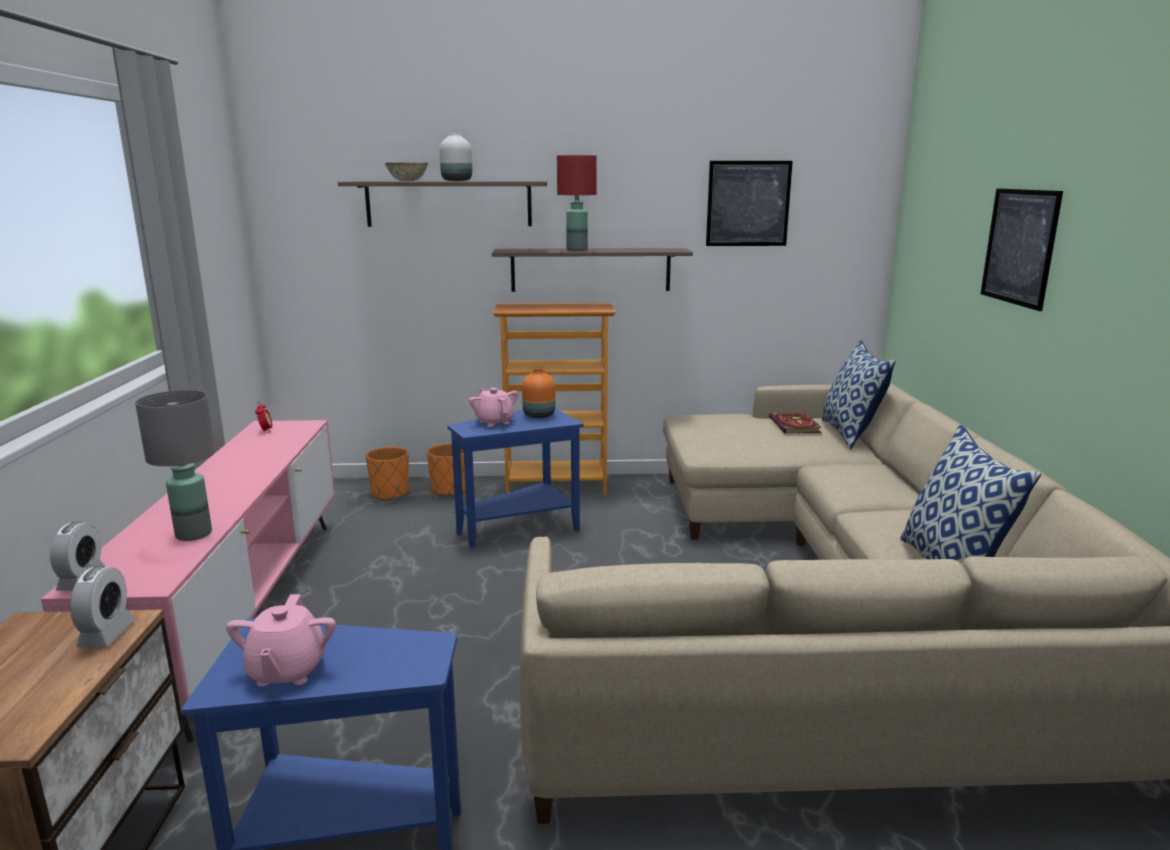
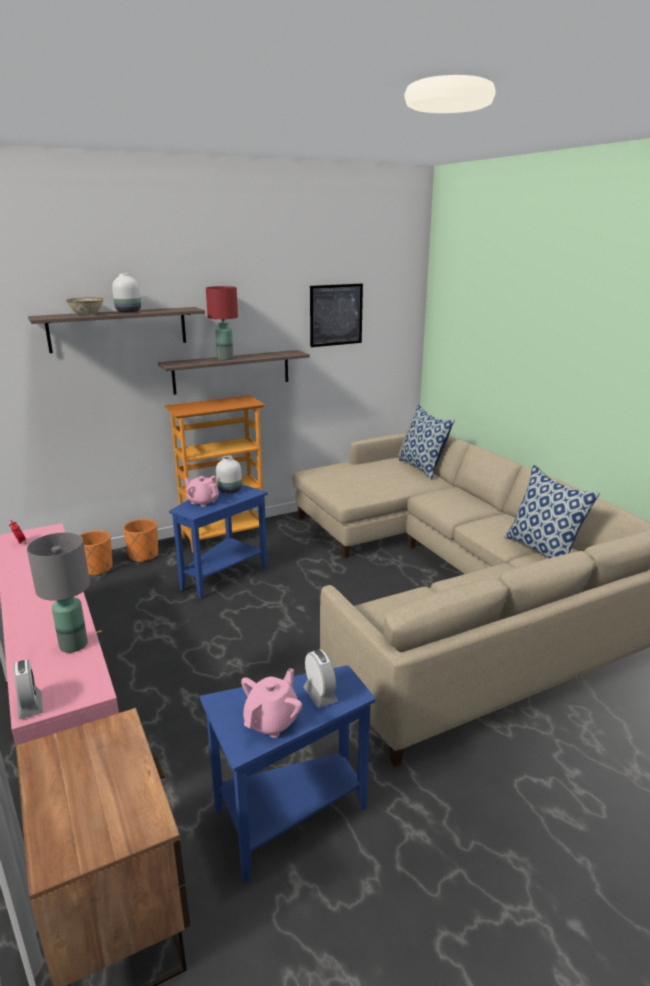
camera: 25 degrees left, 5 degrees up
alarm clock [70,566,135,647] -> alarm clock moved to [304,649,338,708]
pink teapot [226,594,336,686] -> pink teapot turned 120 degrees counterclockwise [241,668,302,738]
orange vase [522,369,556,418] -> white vase [216,456,242,494]
book [769,412,821,433] -> none
picture [981,188,1063,311] -> none

